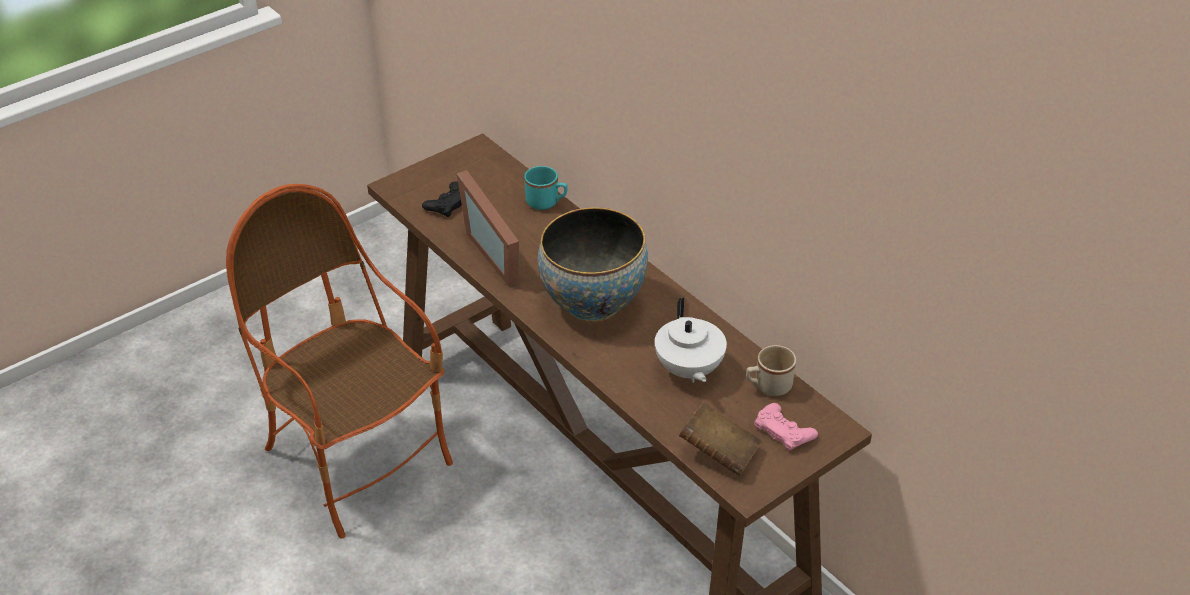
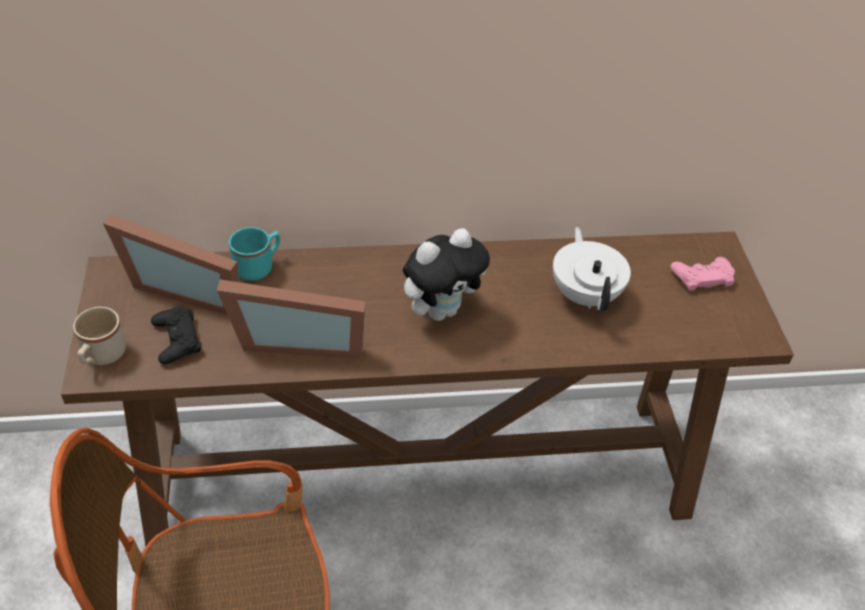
camera: 60 degrees left, 5 degrees up
bowl [538,207,648,322] -> plush toy [403,228,490,321]
white teapot [655,298,727,383] -> white teapot turned 120 degrees counterclockwise [553,227,631,312]
brown book [679,402,762,476] -> none
beige mug [746,345,796,396] -> beige mug moved to [73,307,126,365]
none -> picture frame [103,215,239,315]

